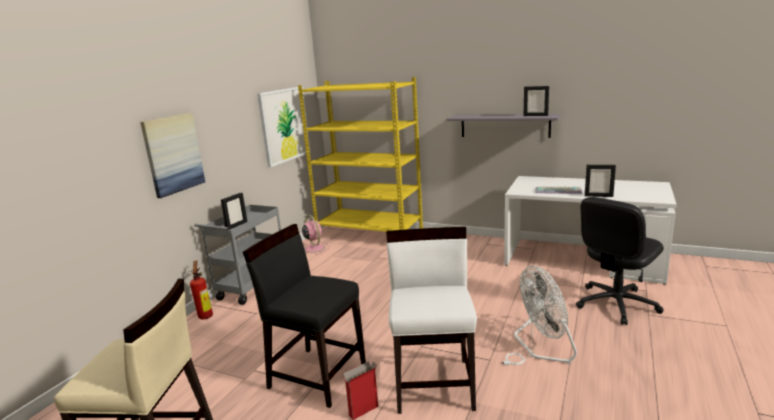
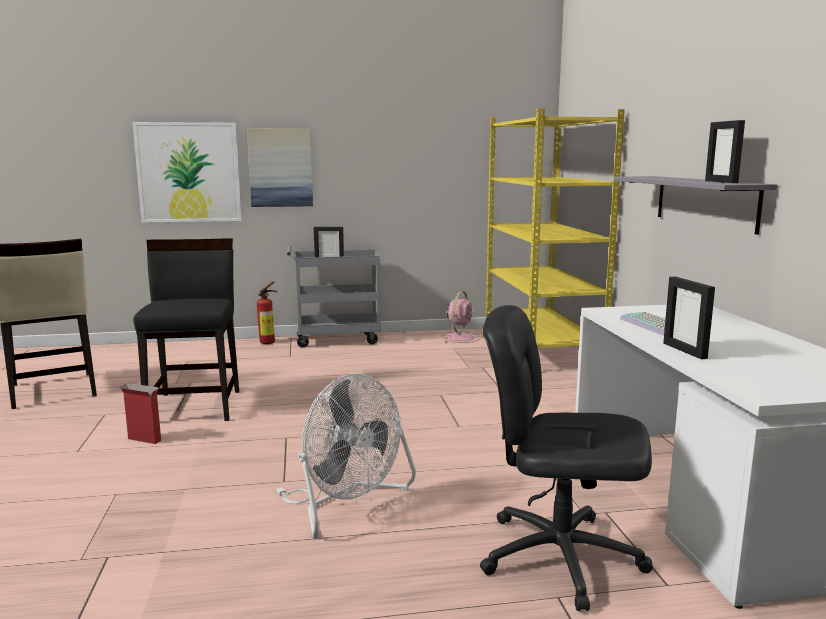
camera: 55 degrees right, 5 degrees down
picture [257,86,310,167] -> picture moved to [132,122,242,223]
white chair [386,227,477,414] -> none

